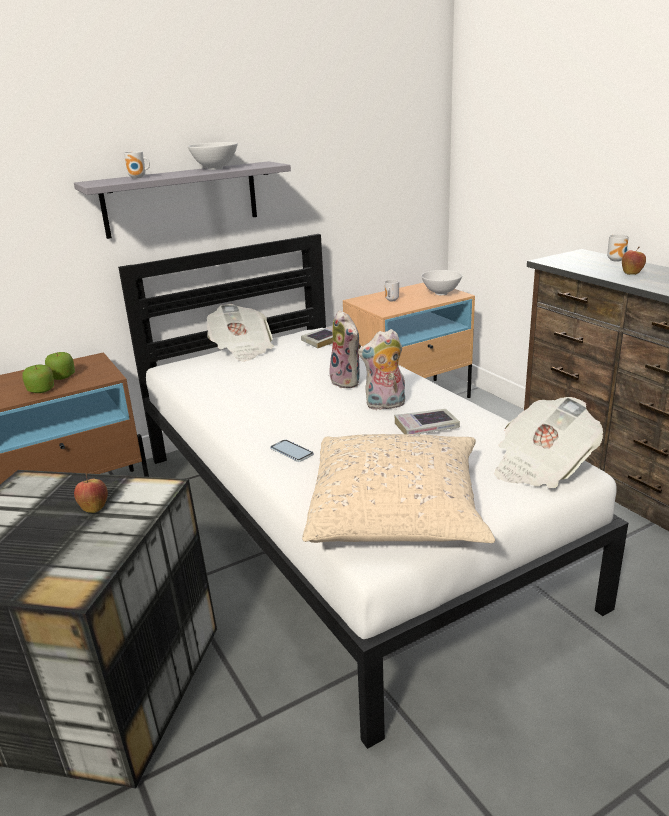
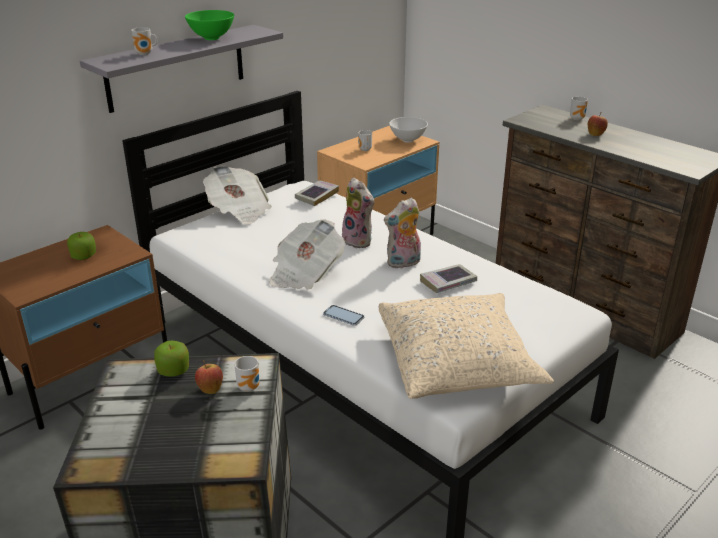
camera: 15 degrees left, 5 degrees up
apple [22,365,54,393] -> apple moved to [154,341,189,377]
white bowl [188,142,238,170] -> green bowl [185,10,234,40]
newspaper [494,397,603,488] -> newspaper moved to [269,220,345,290]
none -> mug [234,356,260,392]

